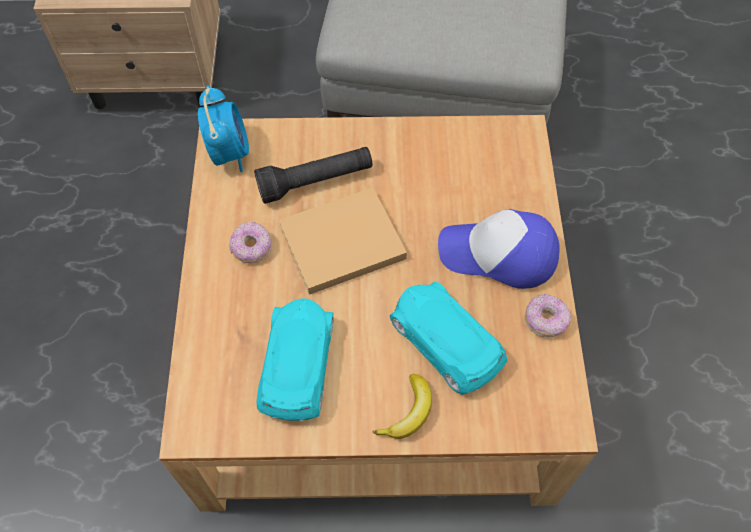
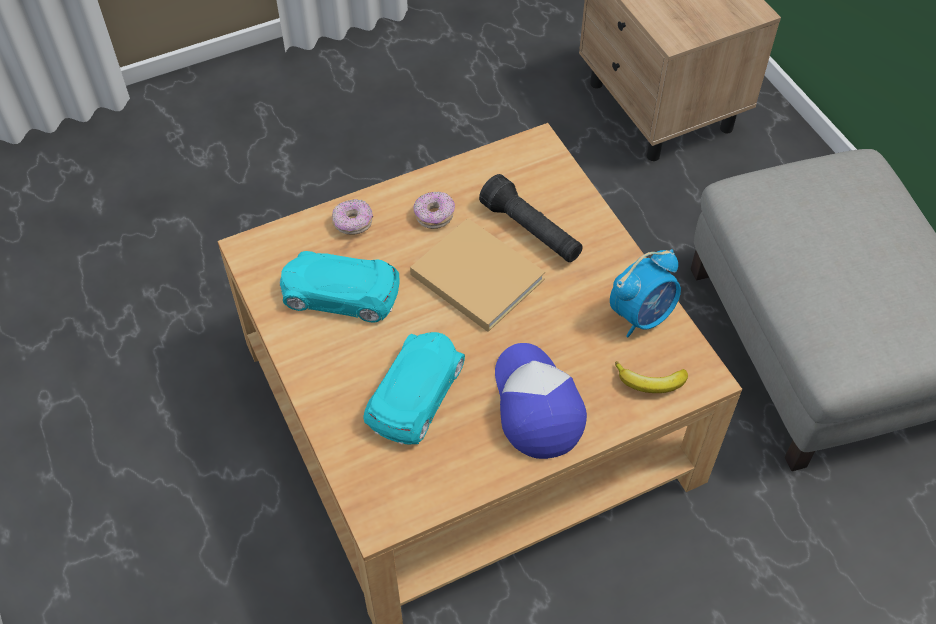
camera: 65 degrees right, 5 degrees down
alarm clock [198,86,249,172] -> alarm clock moved to [610,249,681,337]
turquoise toy car [257,299,334,422] -> turquoise toy car turned 150 degrees counterclockwise [280,251,400,323]
banana [373,374,432,439] -> banana moved to [615,361,688,393]
donut [525,294,571,337] -> donut moved to [332,199,373,235]

